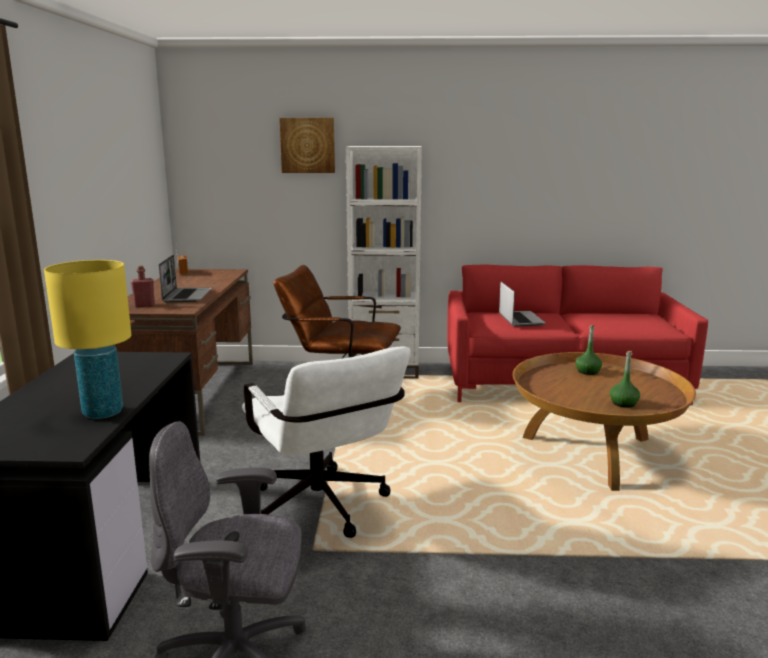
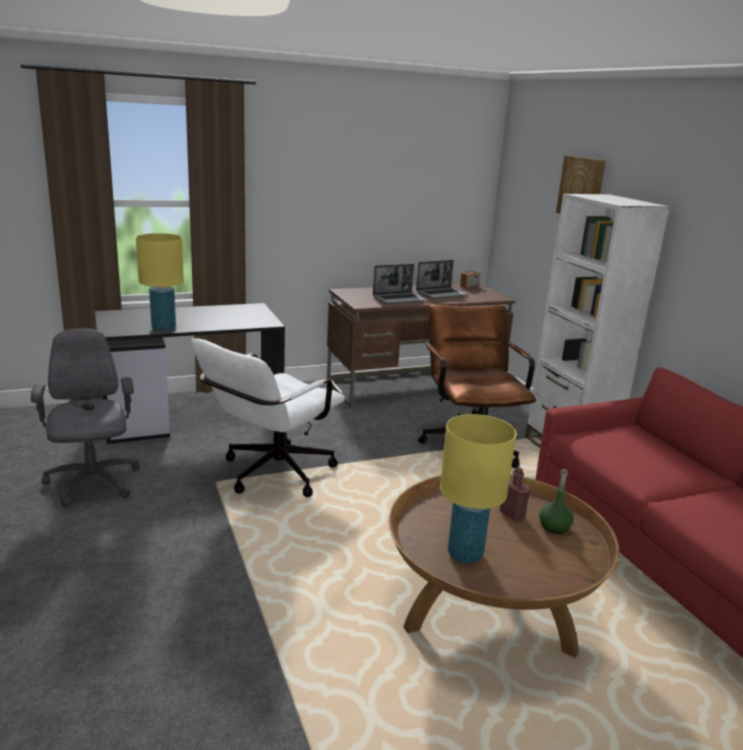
camera: 65 degrees right, 5 degrees up
red bottle [131,266,155,307] -> red bottle moved to [499,467,530,521]
laptop [499,282,546,327] -> laptop moved to [416,260,468,299]
green bottle [610,351,640,408] -> yellow table lamp [440,414,517,563]

